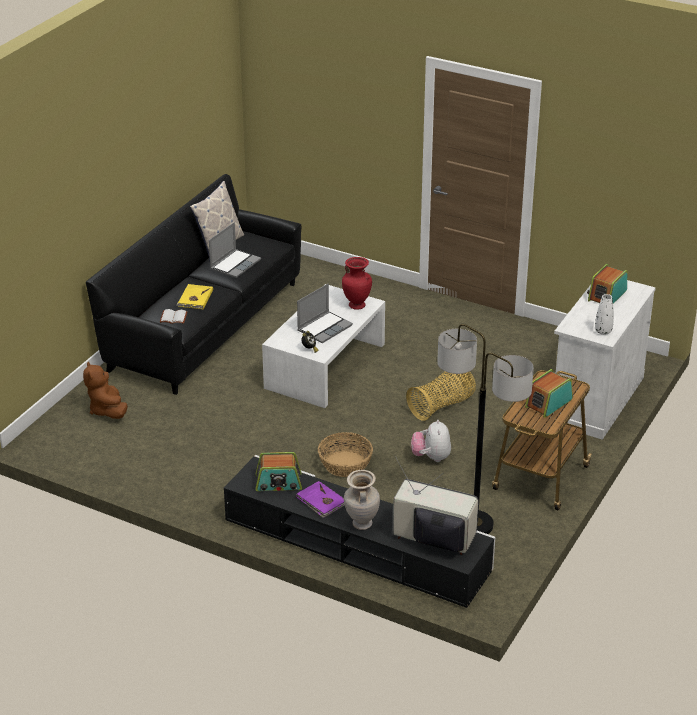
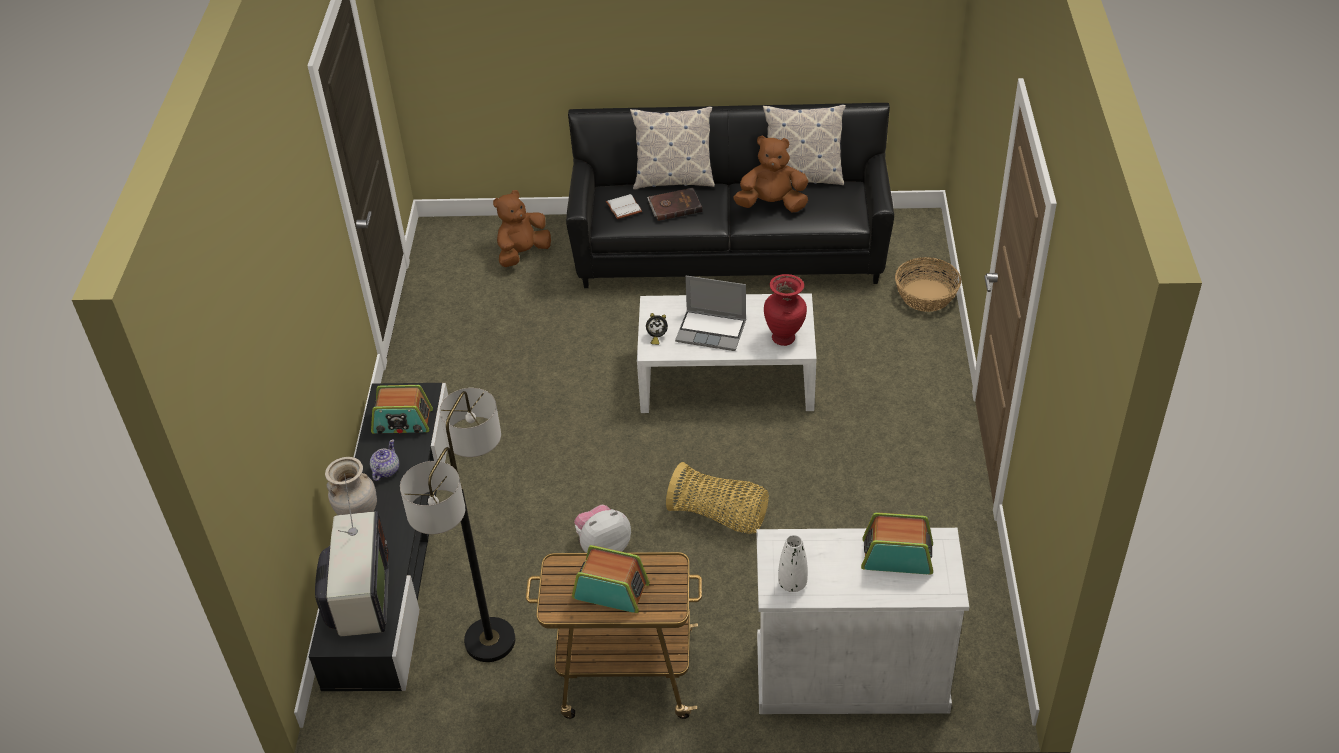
camera: 65 degrees right, 10 degrees up
yellow book [176,284,213,309] -> brown book [647,188,702,221]
laptop [209,222,261,278] -> brown plush toy [733,135,808,212]
radio [255,452,302,491] -> radio turned 60 degrees counterclockwise [371,385,433,434]
purple book [296,481,345,518] -> teapot [370,439,399,481]
basket [318,432,373,477] -> basket moved to [895,257,961,312]
none -> pillow [630,107,715,189]

